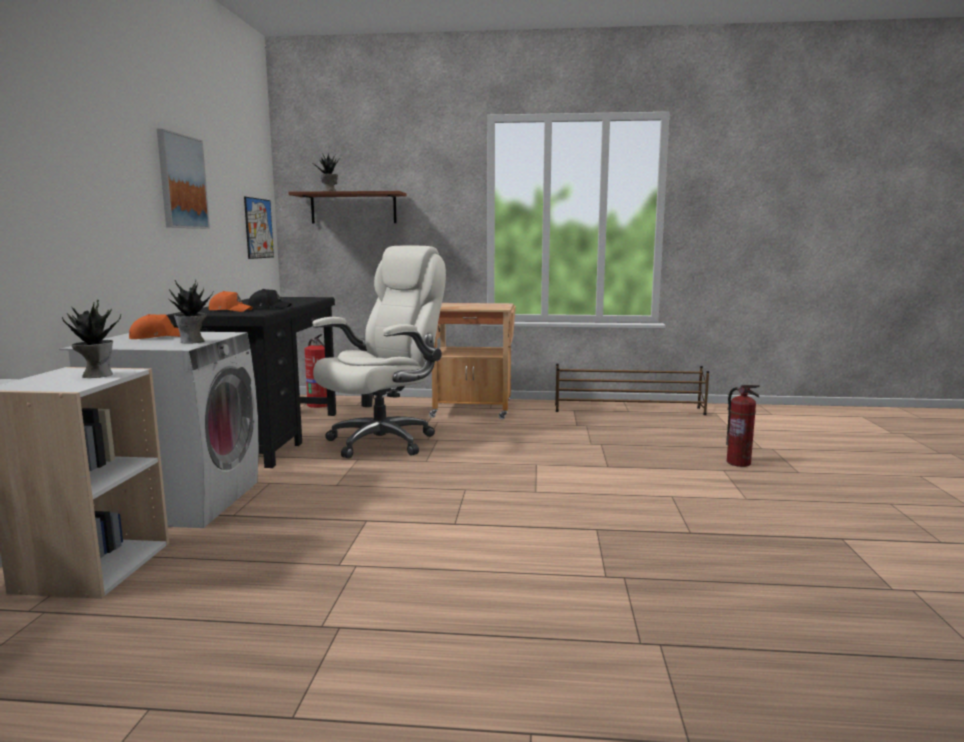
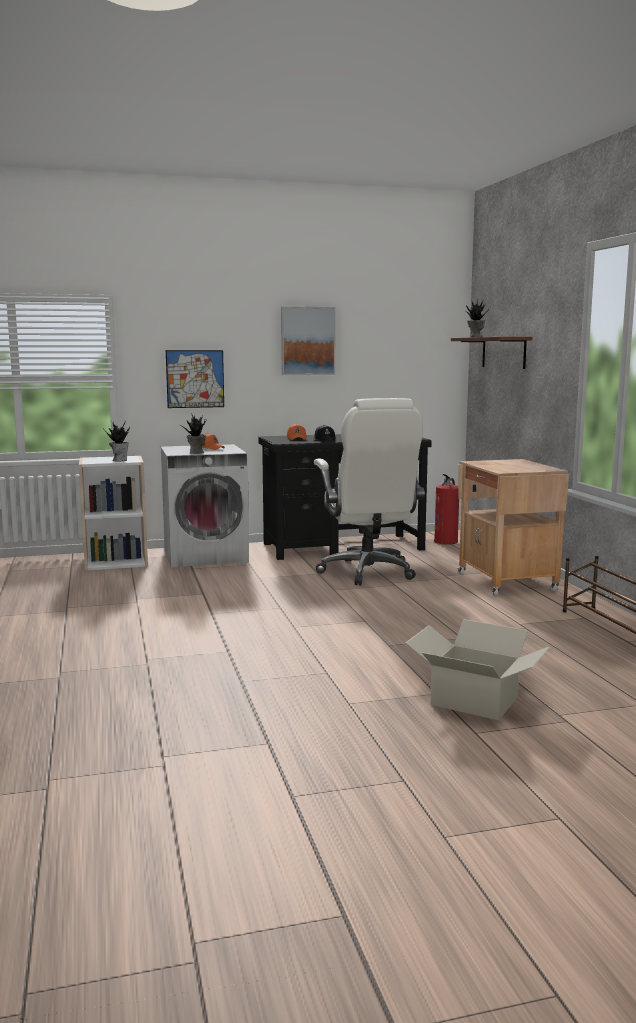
camera: 70 degrees right, 0 degrees up
picture [244,197,274,259] -> picture moved to [166,350,224,408]
white office chair [312,246,446,458] -> white office chair turned 60 degrees clockwise [314,398,425,585]
fire extinguisher [726,385,760,467] -> cardboard box [405,619,549,720]

